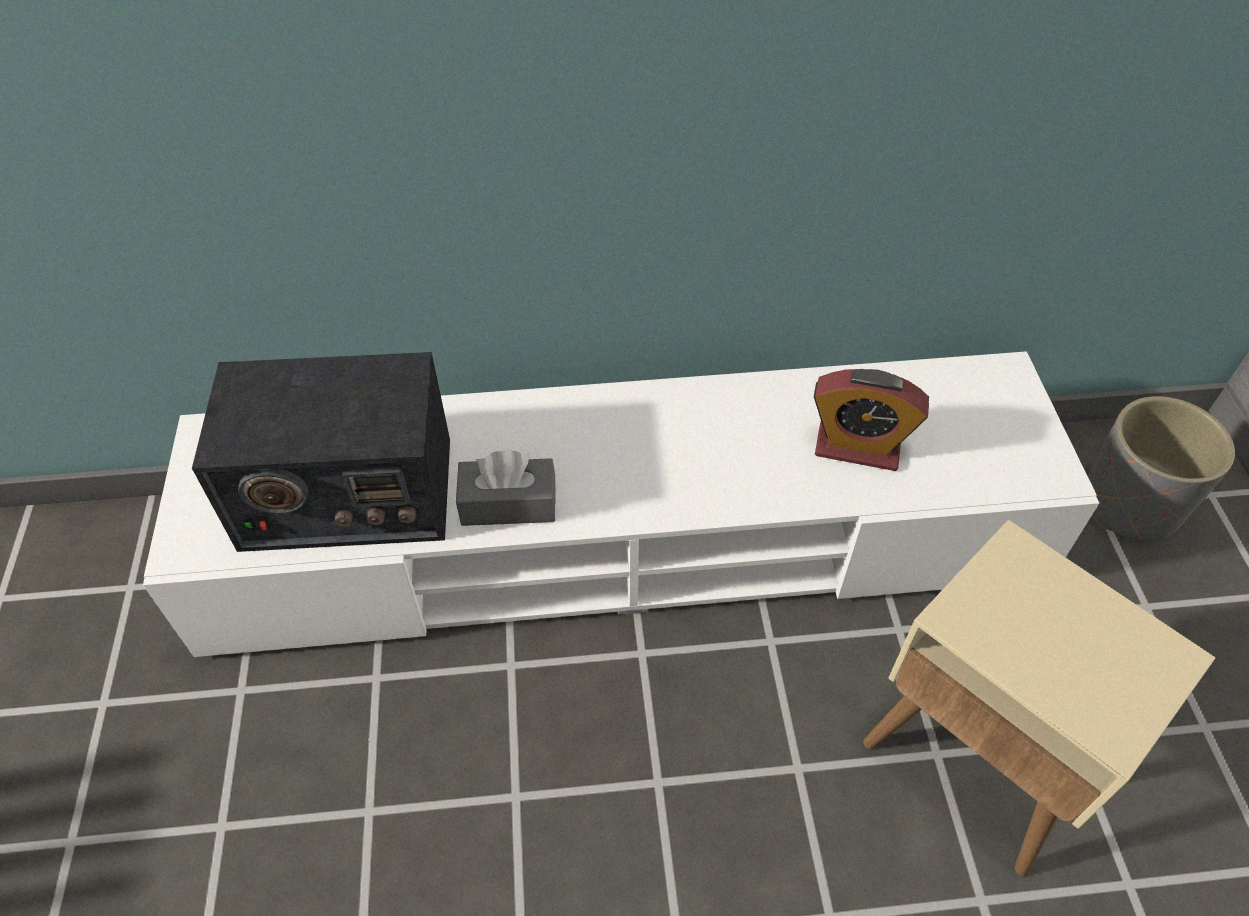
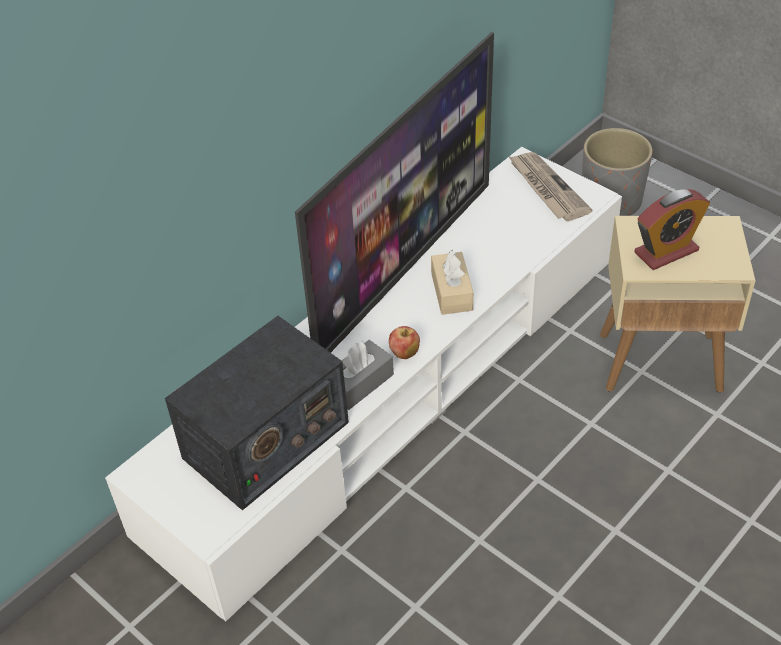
camera: 40 degrees left, 5 degrees down
alarm clock [814,369,929,471] -> alarm clock moved to [634,189,710,270]
none -> television [295,32,494,353]
none -> apple [389,326,420,359]
none -> beige tissue box [431,250,473,315]
none -> newspaper [508,152,592,221]

